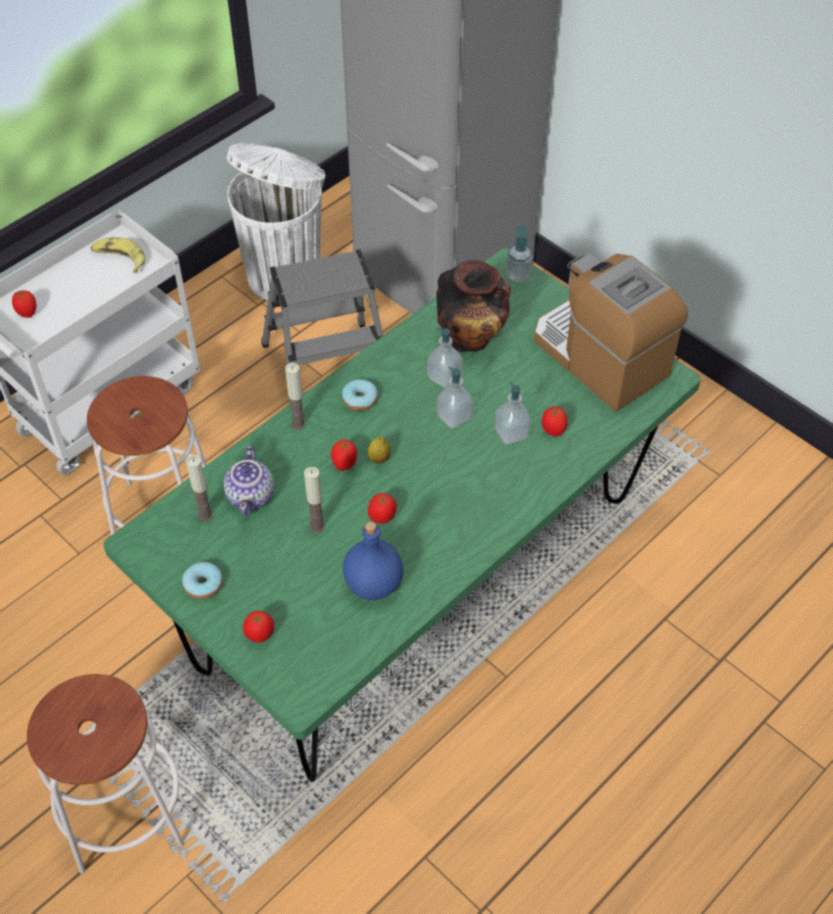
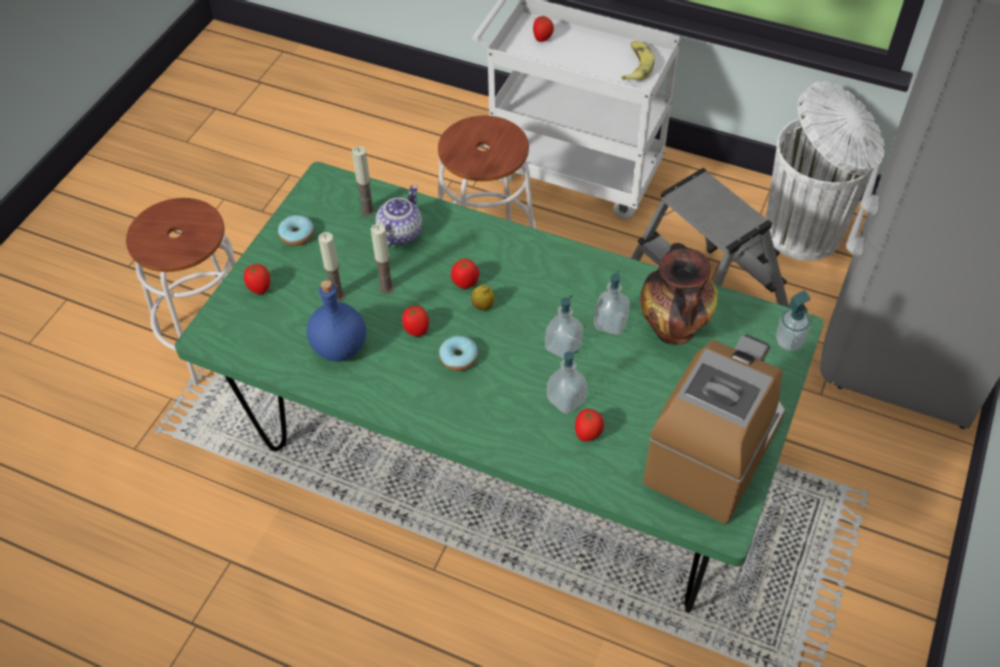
camera: 70 degrees right, 0 degrees up
teapot [223,446,274,515] -> teapot turned 135 degrees clockwise [376,185,423,247]
candle [285,363,306,430] -> candle moved to [318,232,345,302]
donut [342,379,378,411] -> donut moved to [439,336,478,371]

